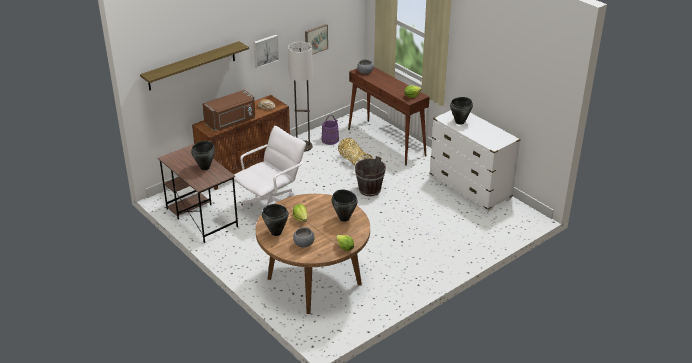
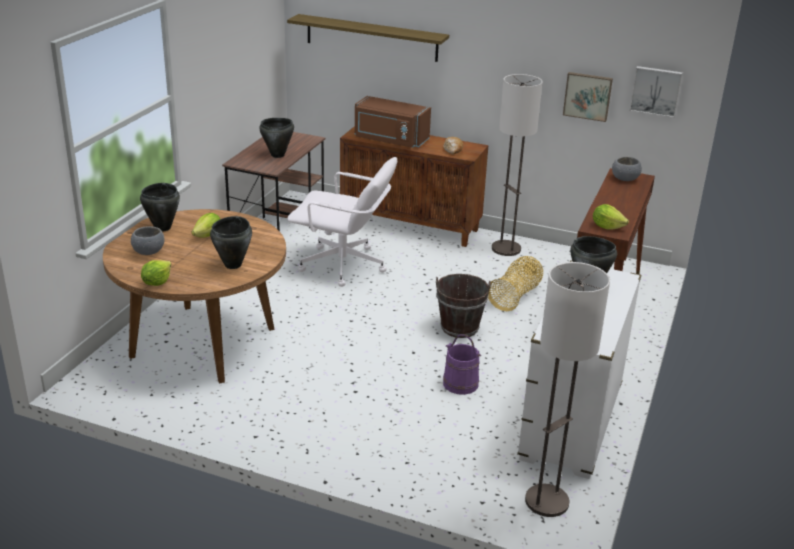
camera: 60 degrees right, 5 degrees down
picture [253,35,279,68] -> picture moved to [629,66,683,118]
purple bucket [321,115,339,145] -> purple bucket moved to [443,334,481,395]
none -> floor lamp [525,262,610,517]

